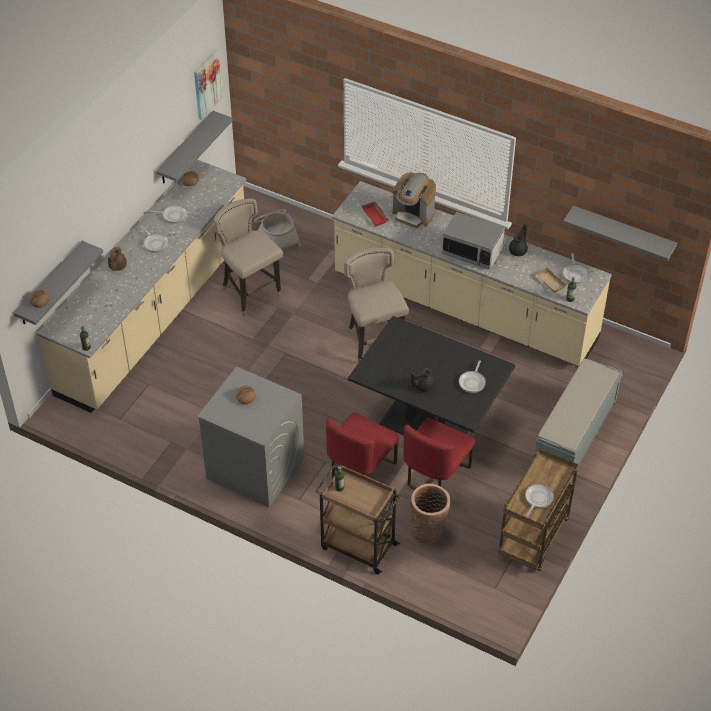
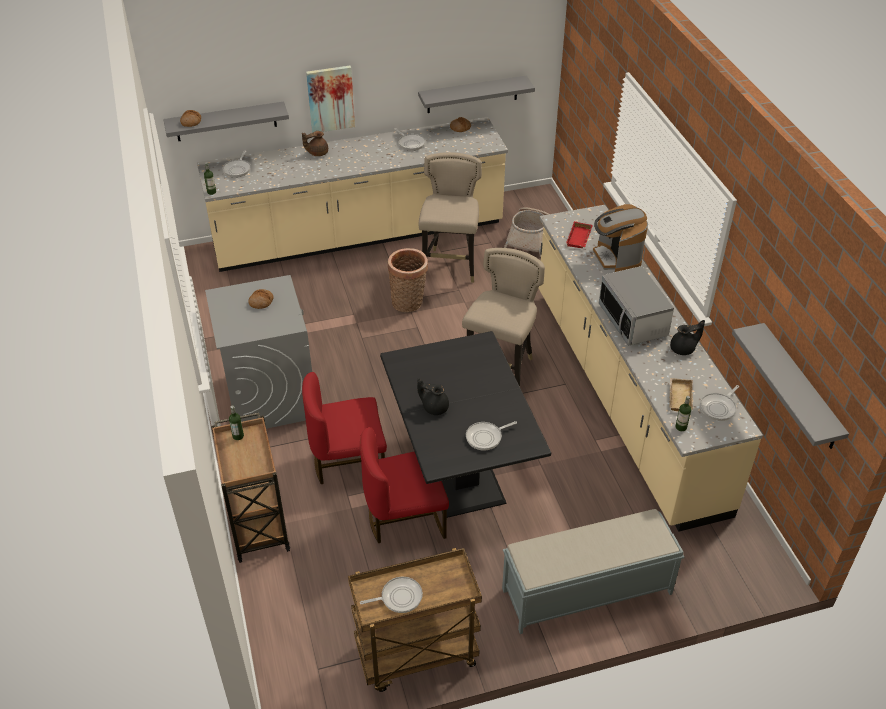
camera: 45 degrees right, 5 degrees down
frying pan [142,226,169,253] -> frying pan moved to [222,151,251,178]
picture [194,50,222,120] -> picture moved to [306,66,355,133]
basket [410,484,450,544] -> basket moved to [388,248,428,312]

